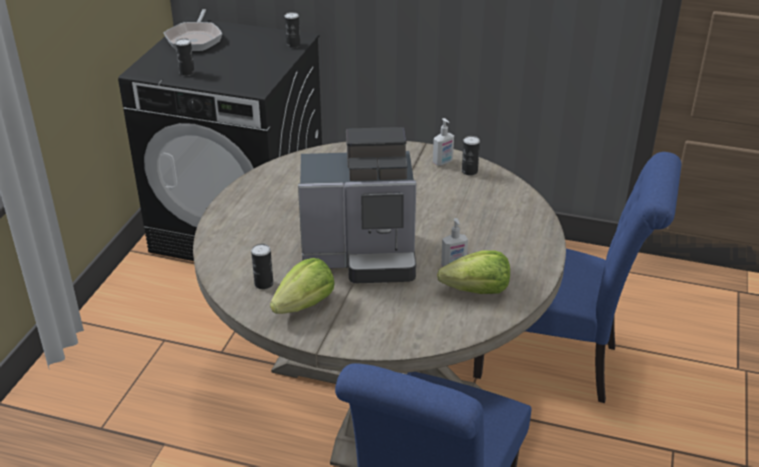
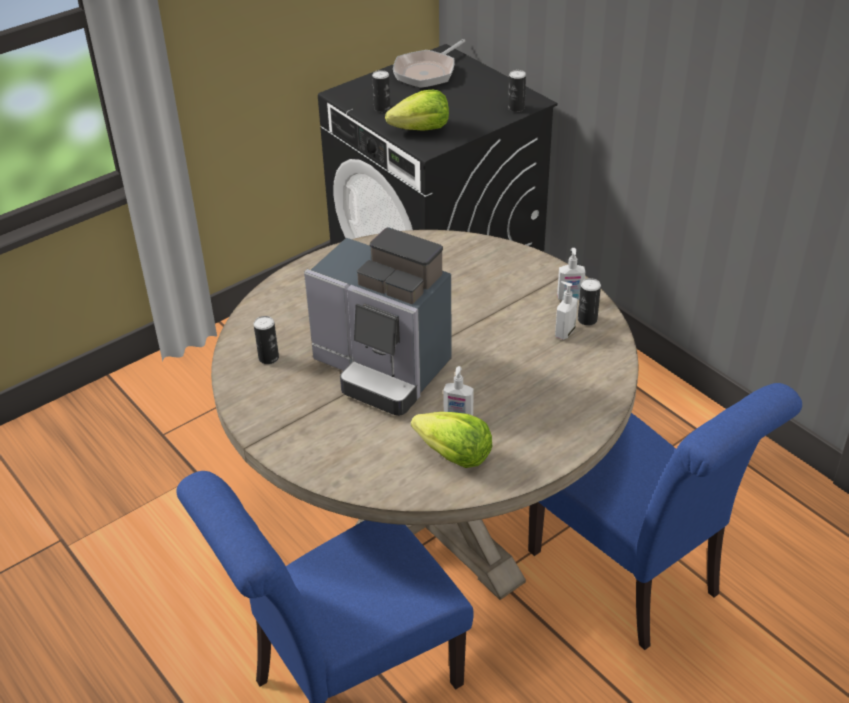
camera: 35 degrees right, 5 degrees up
lettuce [270,258,335,314] -> lettuce moved to [385,90,449,131]
none -> soap dispenser [555,281,578,340]

